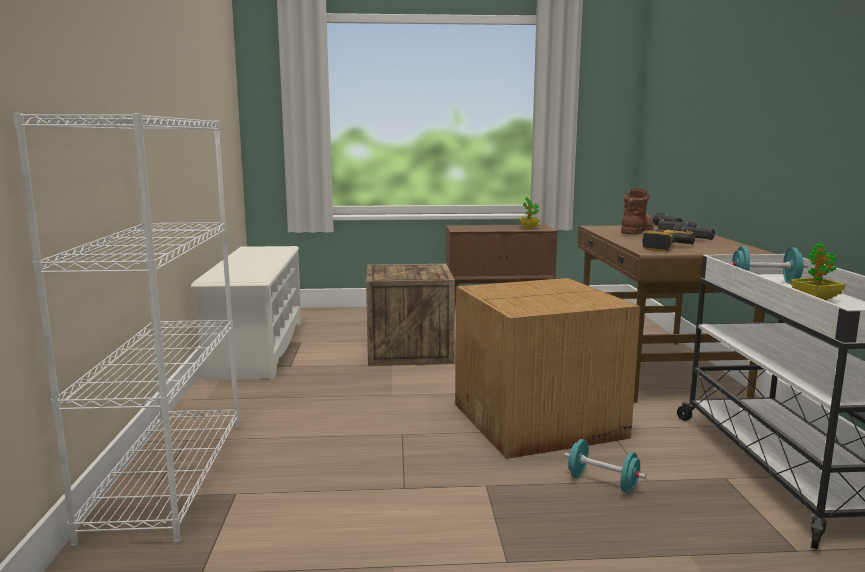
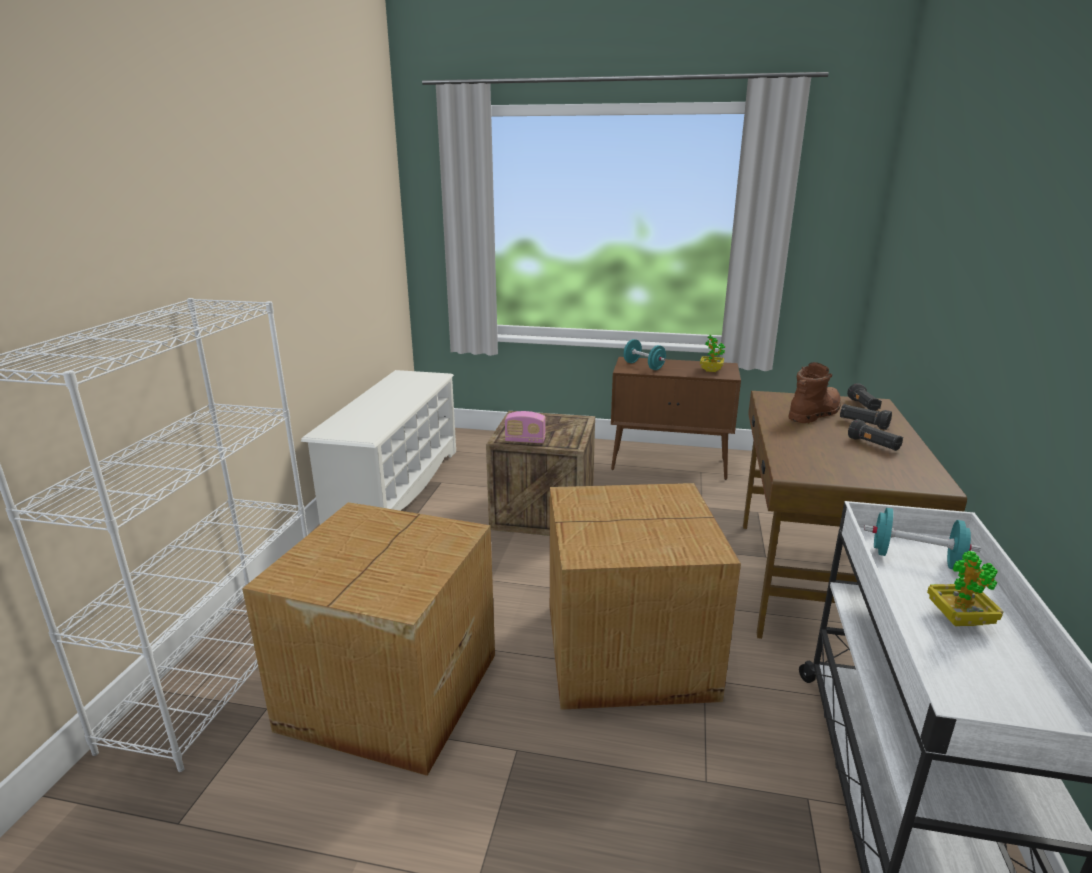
camera: 15 degrees right, 10 degrees up
turquoise dumbbell [564,439,646,493] -> turquoise dumbbell moved to [624,339,666,370]
power drill [642,229,695,252] -> none
none -> cardboard box [242,502,495,776]
none -> radio [505,411,546,443]

